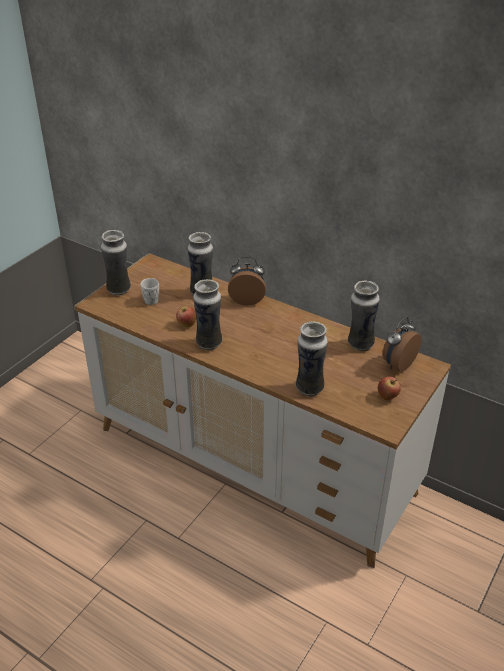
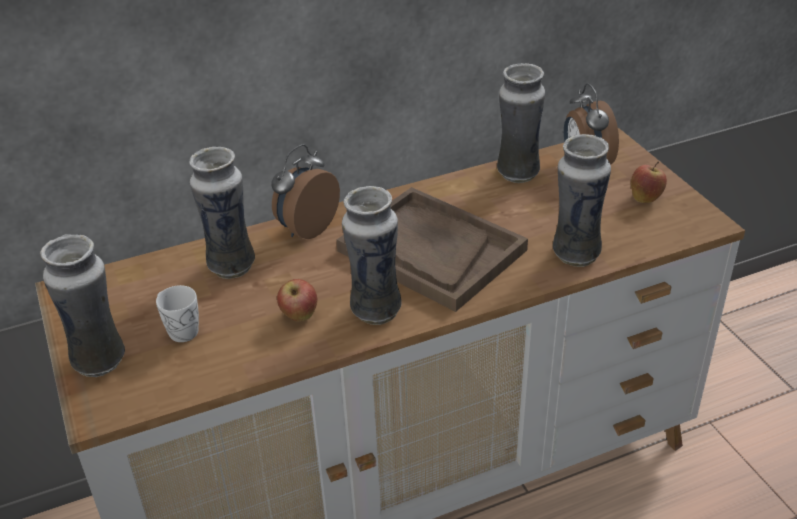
camera: 55 degrees left, 0 degrees up
none -> brown tray [336,187,528,312]

